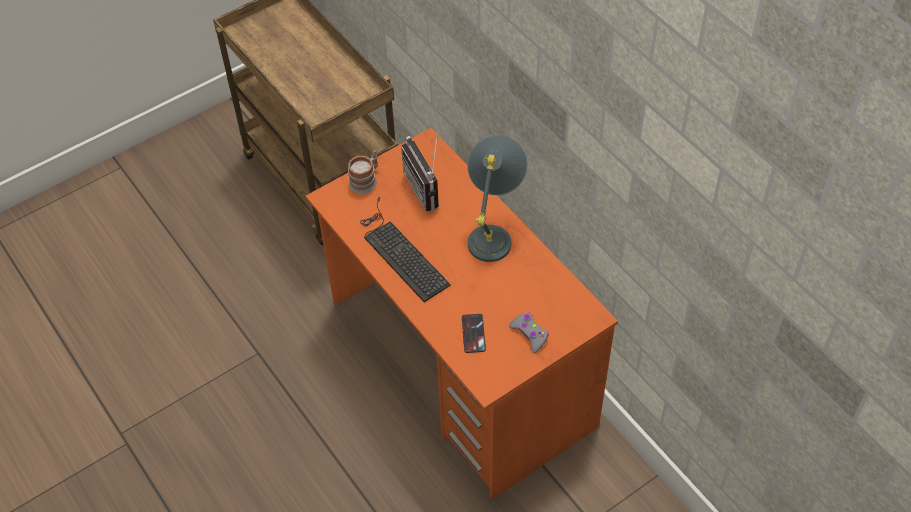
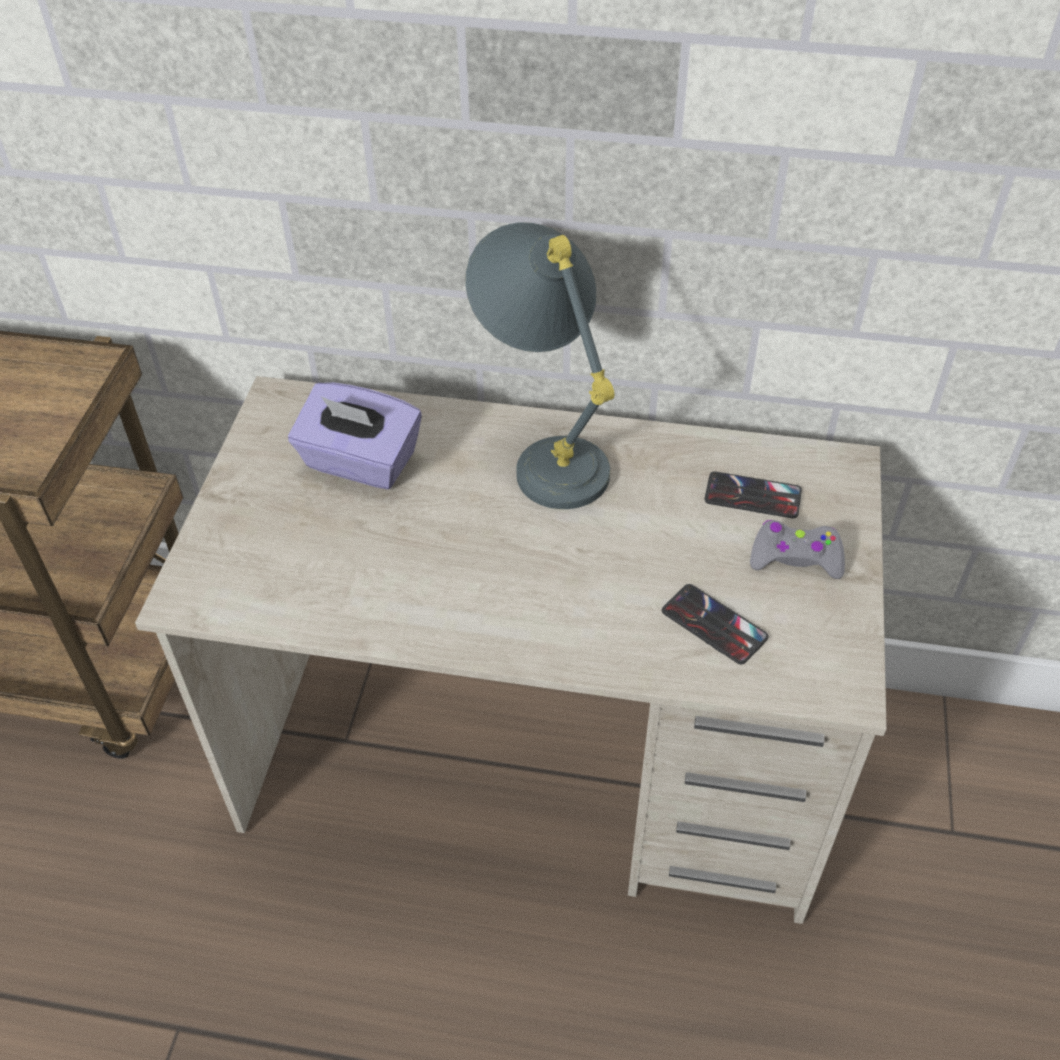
camera: 45 degrees left, 5 degrees down
orange desk [306,128,618,500] -> beige desk [135,376,887,924]
mug [348,150,378,194] -> none
keyboard [360,197,451,302] -> none
radio [401,133,439,211] -> purple tissue box [288,382,422,489]
none -> phone [705,471,802,518]

